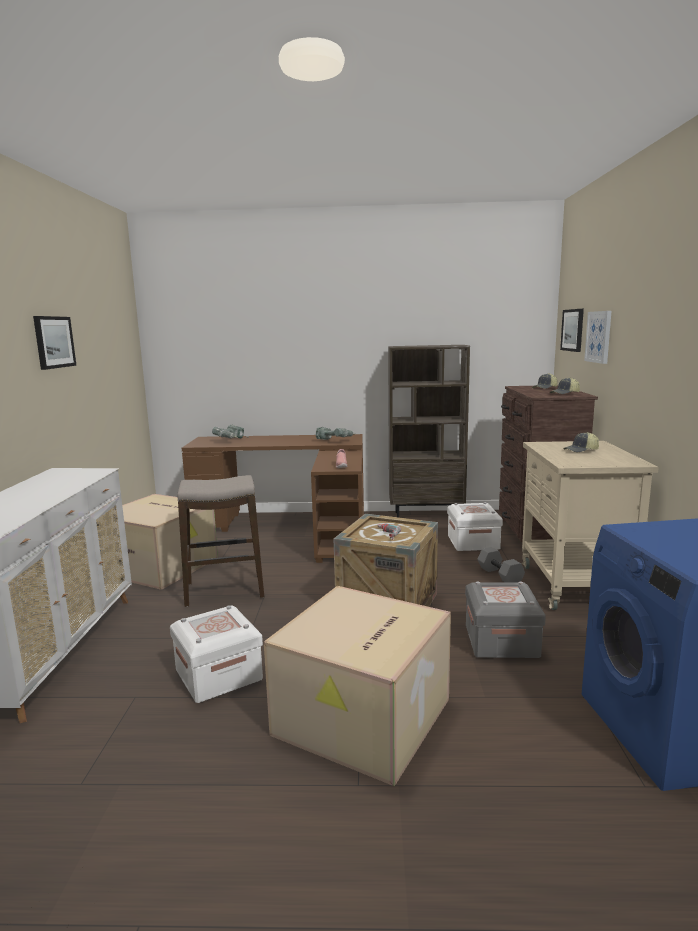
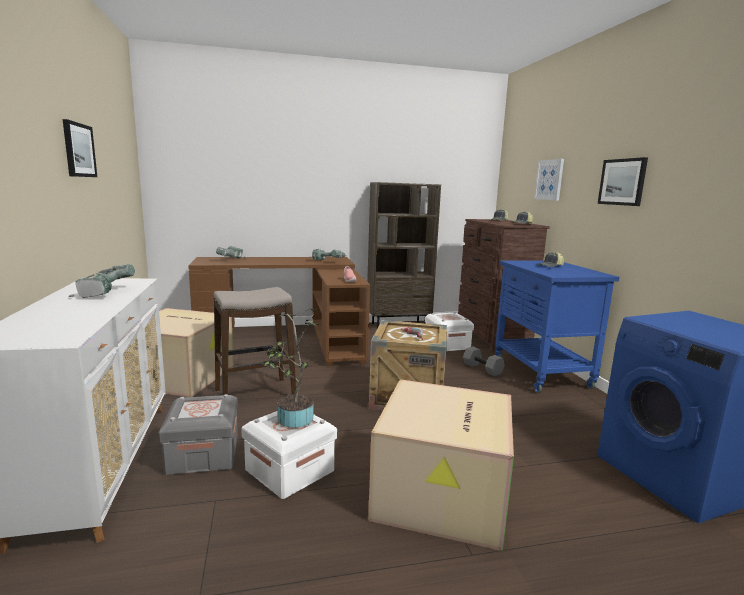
camera: 15 degrees left, 0 degrees up
grey storage box [465,581,546,658] -> grey storage box moved to [159,394,238,475]
beige cart [521,441,659,610] -> blue cart [495,260,619,393]
picture [560,309,584,352] -> picture moved to [598,157,648,206]
none -> power drill [69,264,135,298]
none -> potted plant [262,309,319,428]

